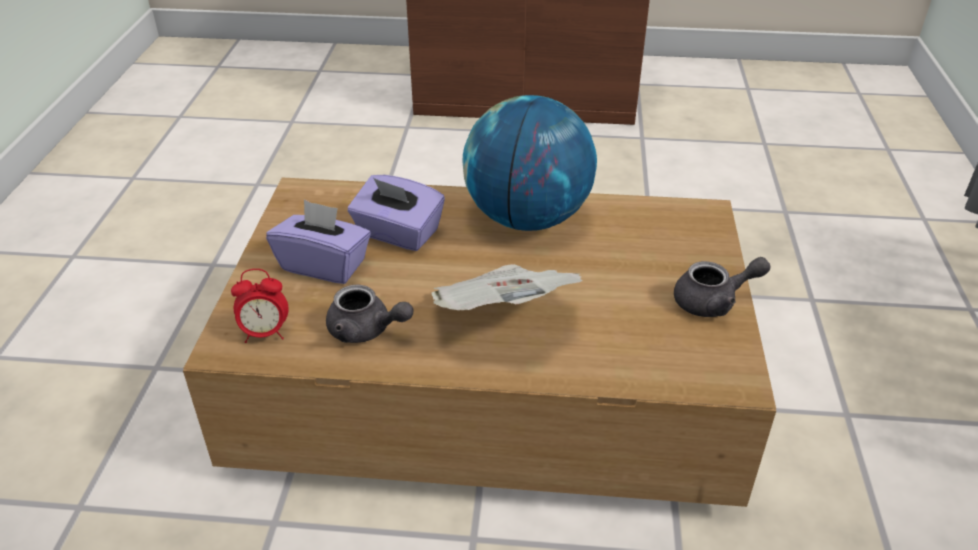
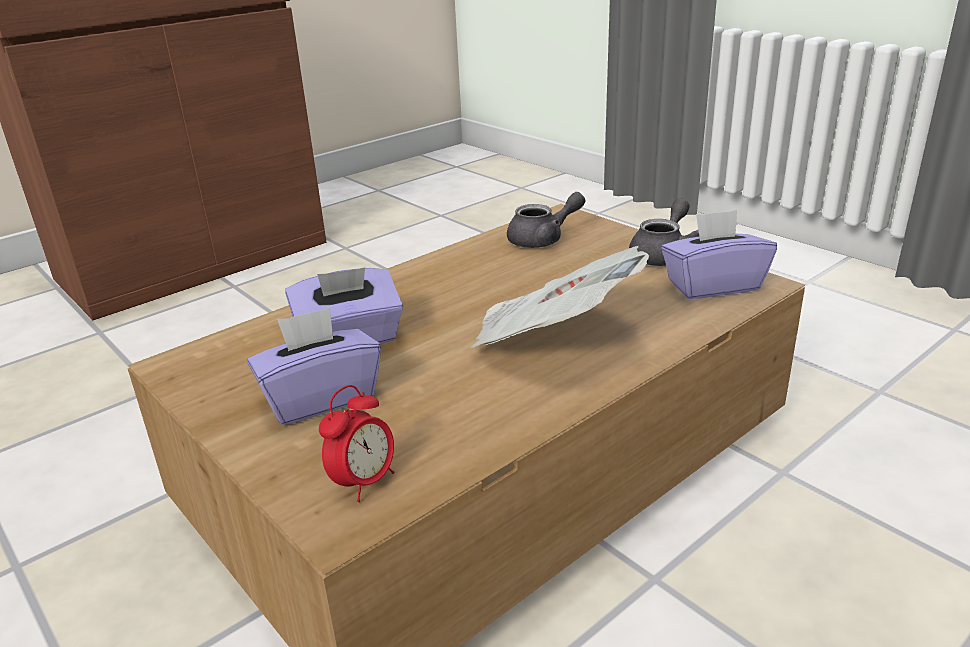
camera: 45 degrees left, 10 degrees down
grey teapot [326,285,413,343] -> grey teapot moved to [507,192,585,248]
globe [462,95,597,231] -> none
none -> purple tissue box [661,210,777,299]

